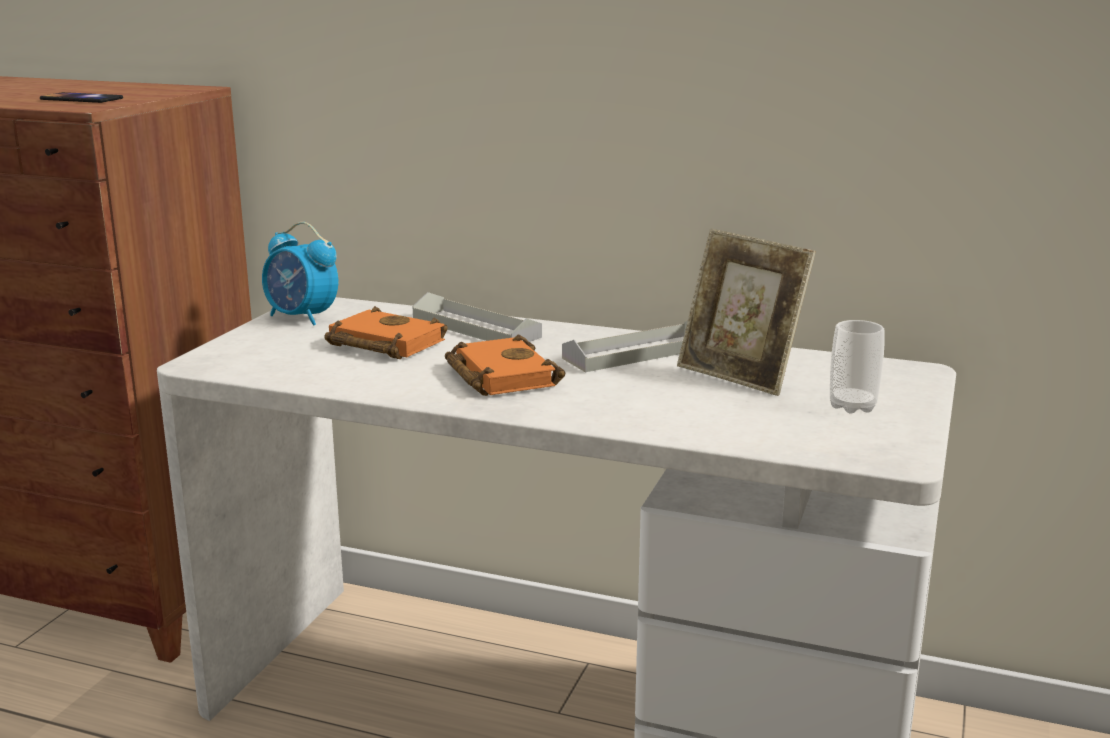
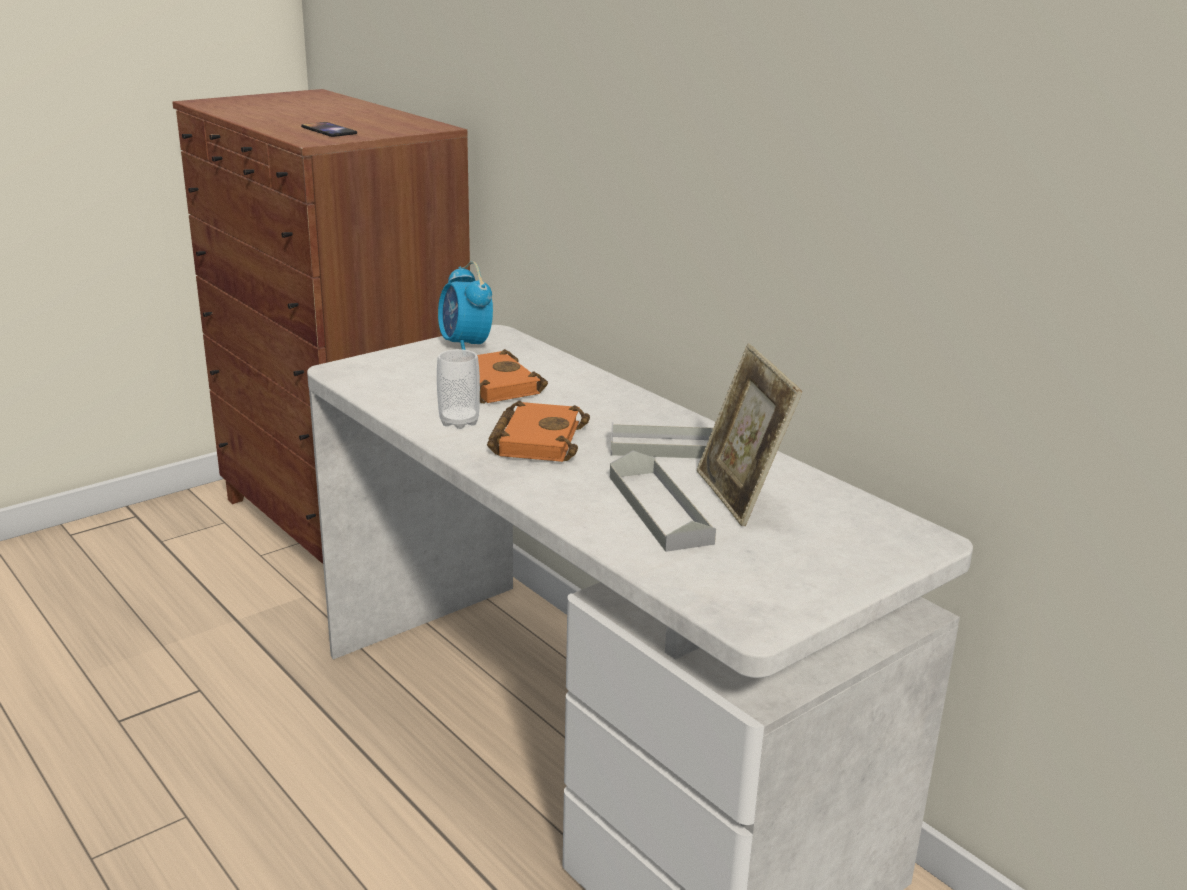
camera: 30 degrees right, 5 degrees up
grey tray [412,292,542,342] -> grey tray moved to [610,451,716,552]
cup [830,320,885,414] -> cup moved to [437,349,480,429]

